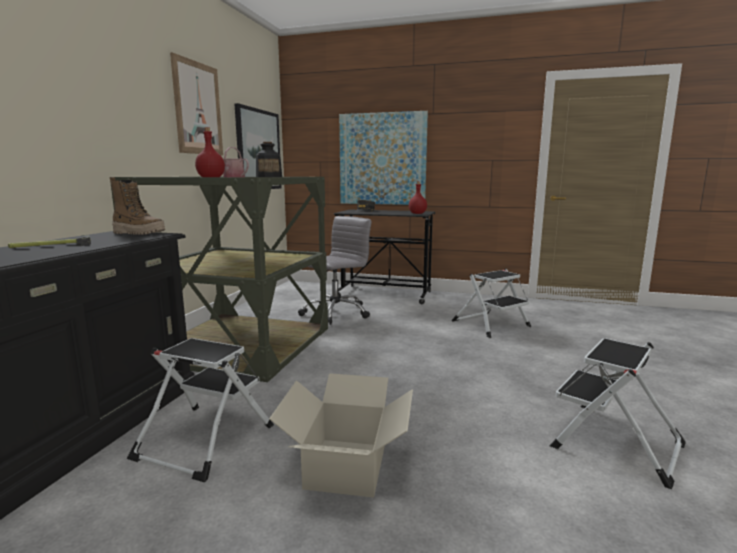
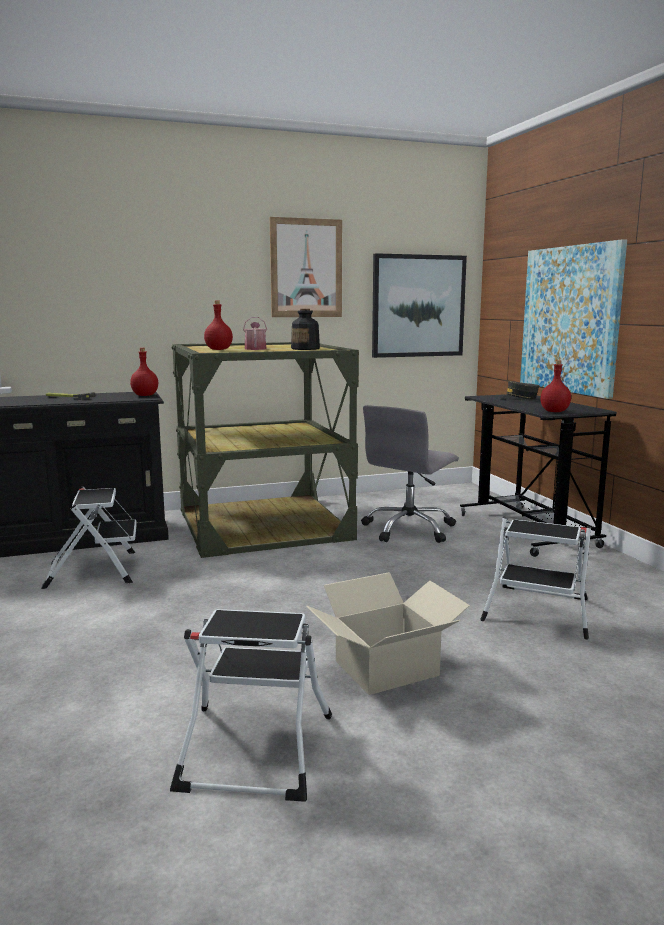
camera: 55 degrees right, 0 degrees up
boot [110,177,165,235] -> red bottle [130,348,158,396]
cardboard box [269,373,413,498] -> cardboard box moved to [306,572,470,695]
grey office chair [298,216,372,325] -> grey office chair turned 120 degrees clockwise [361,405,459,543]

